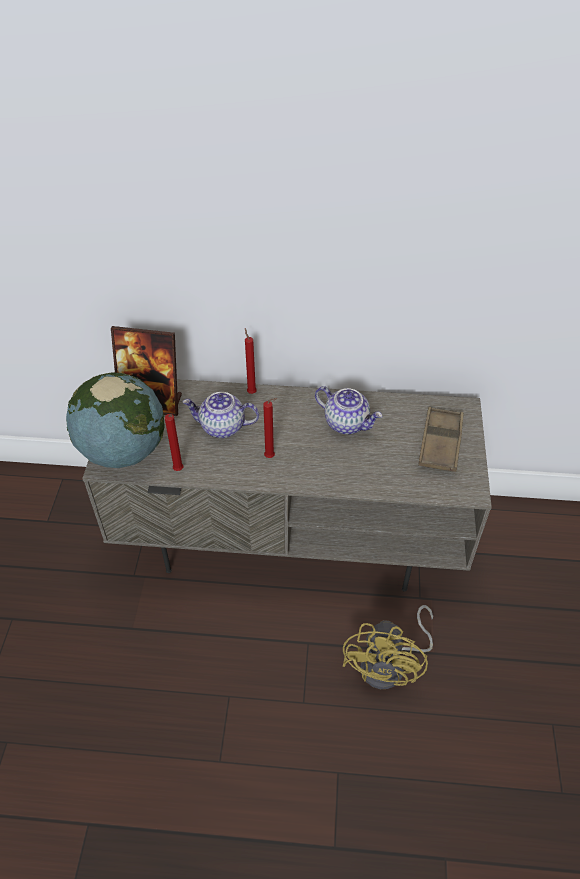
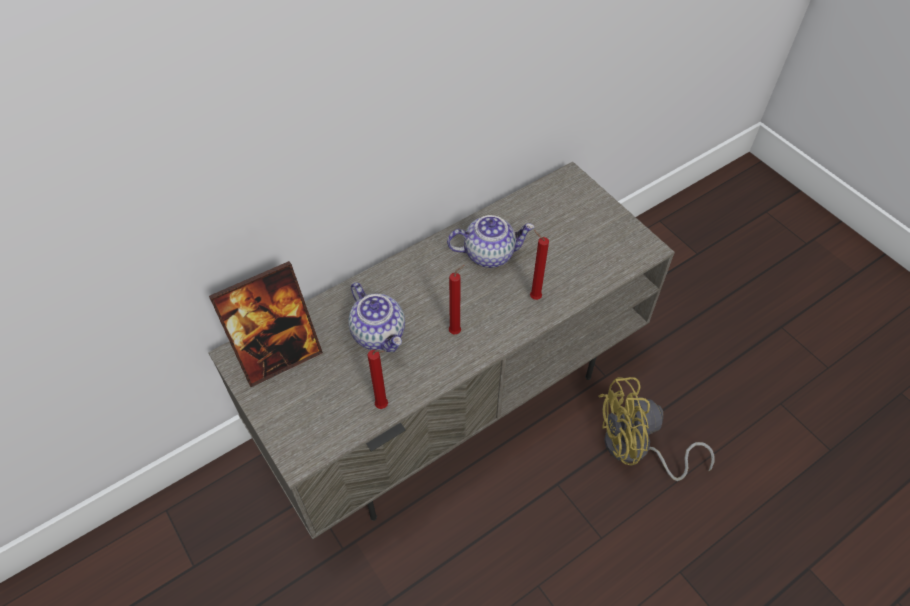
camera: 40 degrees left, 5 degrees up
globe [66,372,165,468] -> none
teapot [183,392,259,438] -> teapot turned 90 degrees counterclockwise [348,283,405,352]
red candle [245,328,257,394] -> red candle moved to [530,230,549,300]
yellow fan [343,605,433,689] -> yellow fan turned 105 degrees clockwise [598,377,715,481]
brown tray [418,407,464,472] -> none

